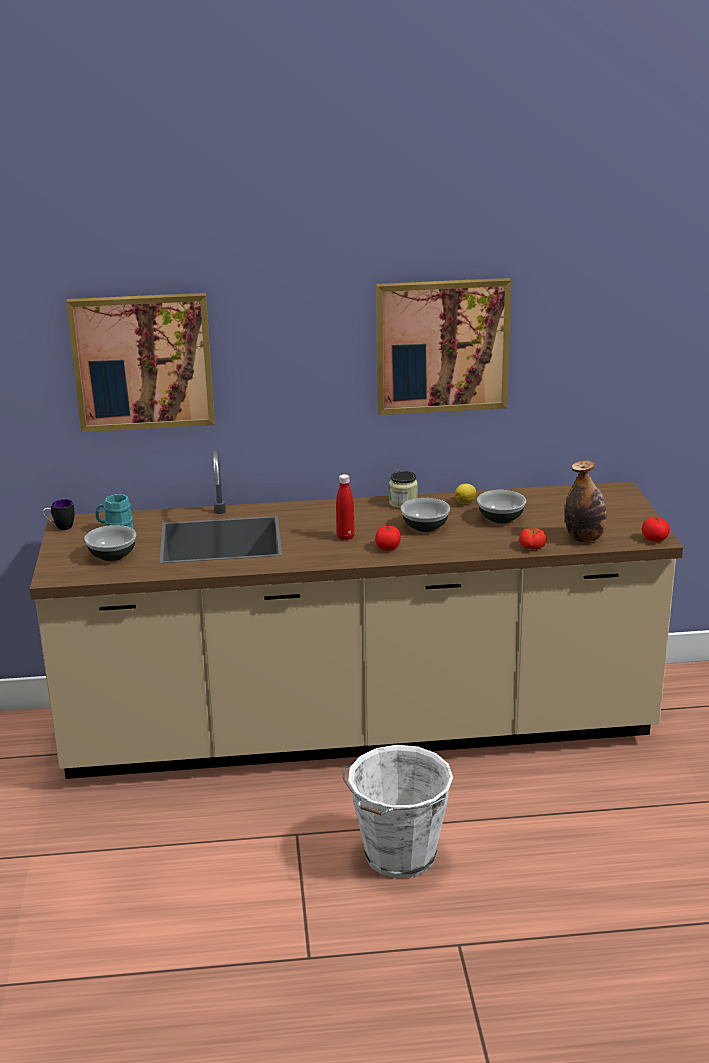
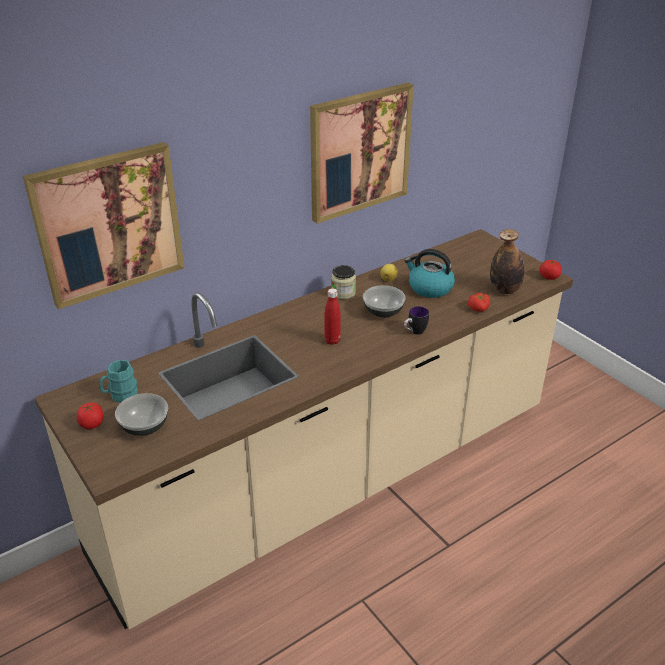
camera: 30 degrees left, 10 degrees up
mug [43,499,75,530] -> mug moved to [404,306,429,335]
white bucket [343,745,453,878] -> none
tomato [375,526,401,550] -> tomato moved to [77,403,103,429]
bowl [477,490,526,524] -> kettle [405,249,455,298]

